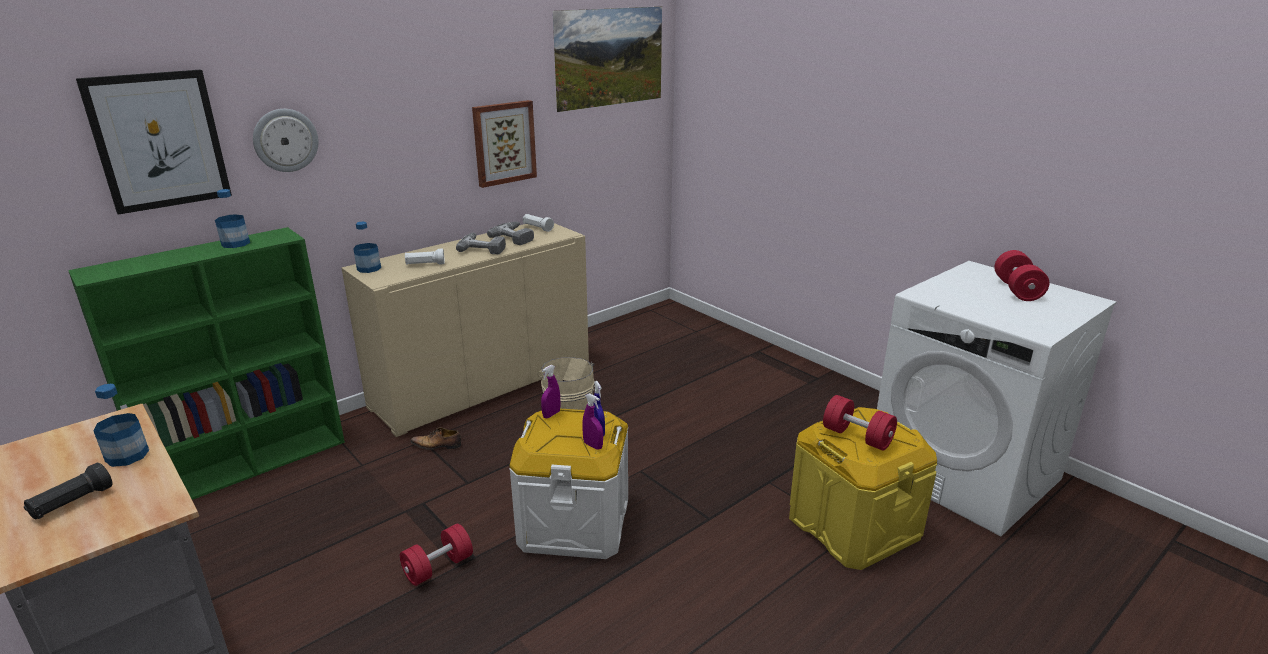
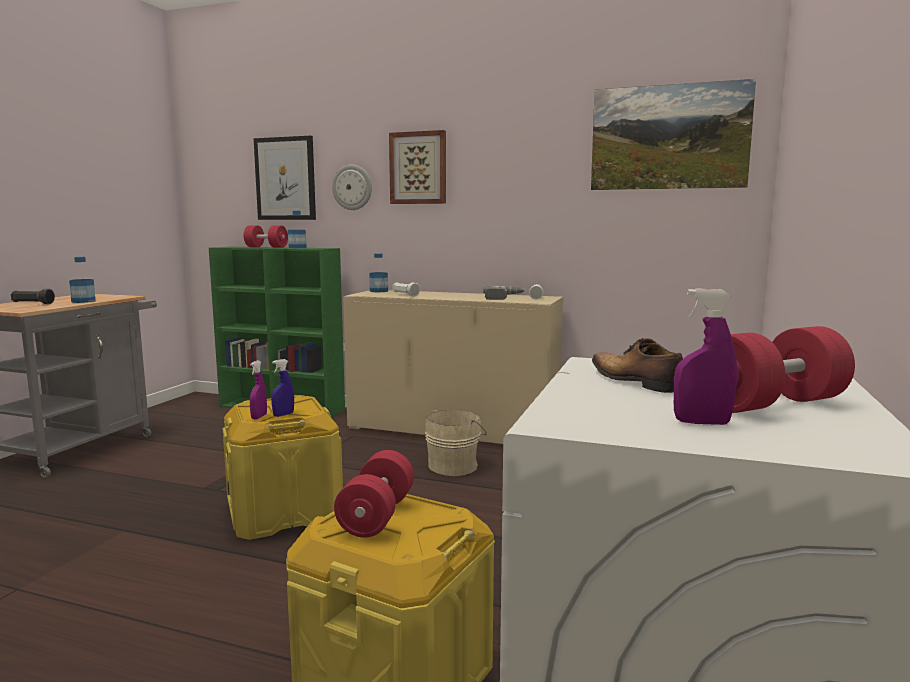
camera: 60 degrees right, 15 degrees down
red dumbbell [399,524,473,586] -> red dumbbell moved to [244,225,288,248]
shoe [410,427,461,450] -> shoe moved to [592,338,683,393]
power drill [456,233,506,254] -> none
picture [472,100,537,188] -> picture moved to [389,130,446,204]
white storage box [509,409,628,559] -> yellow storage box [223,395,343,540]
purple spray bottle [541,365,560,418] -> purple spray bottle moved to [674,288,737,425]

